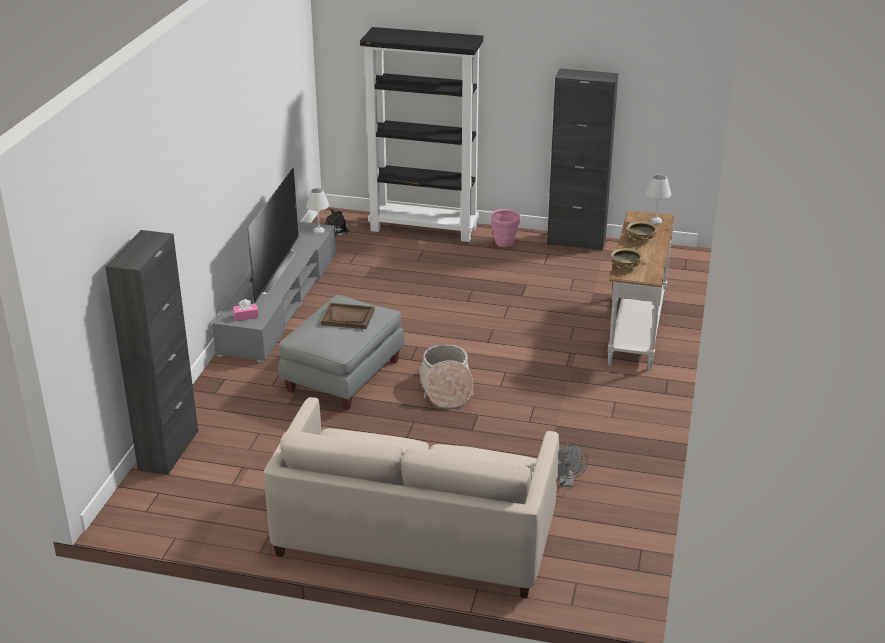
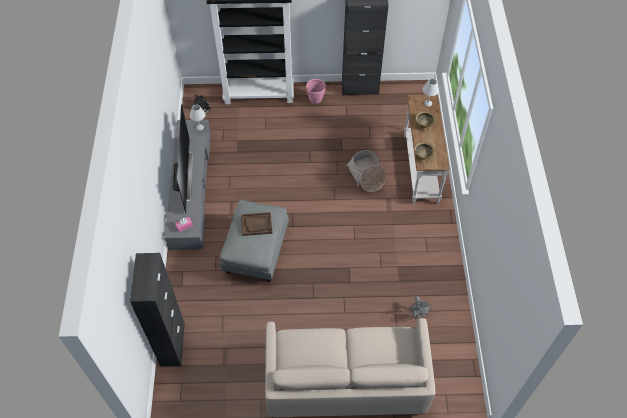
camera: 15 degrees left, 25 degrees up
basket [418,345,473,408] -> basket moved to [346,150,386,192]

